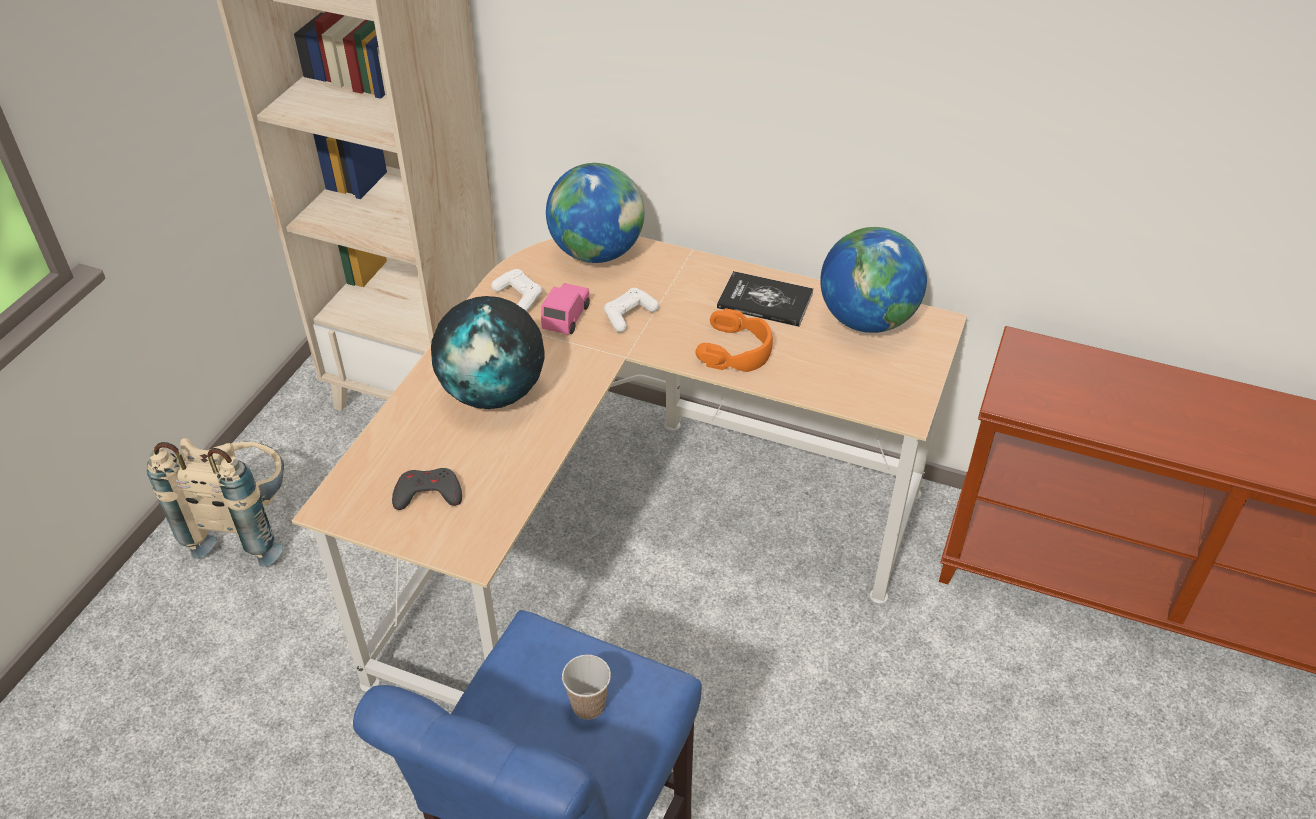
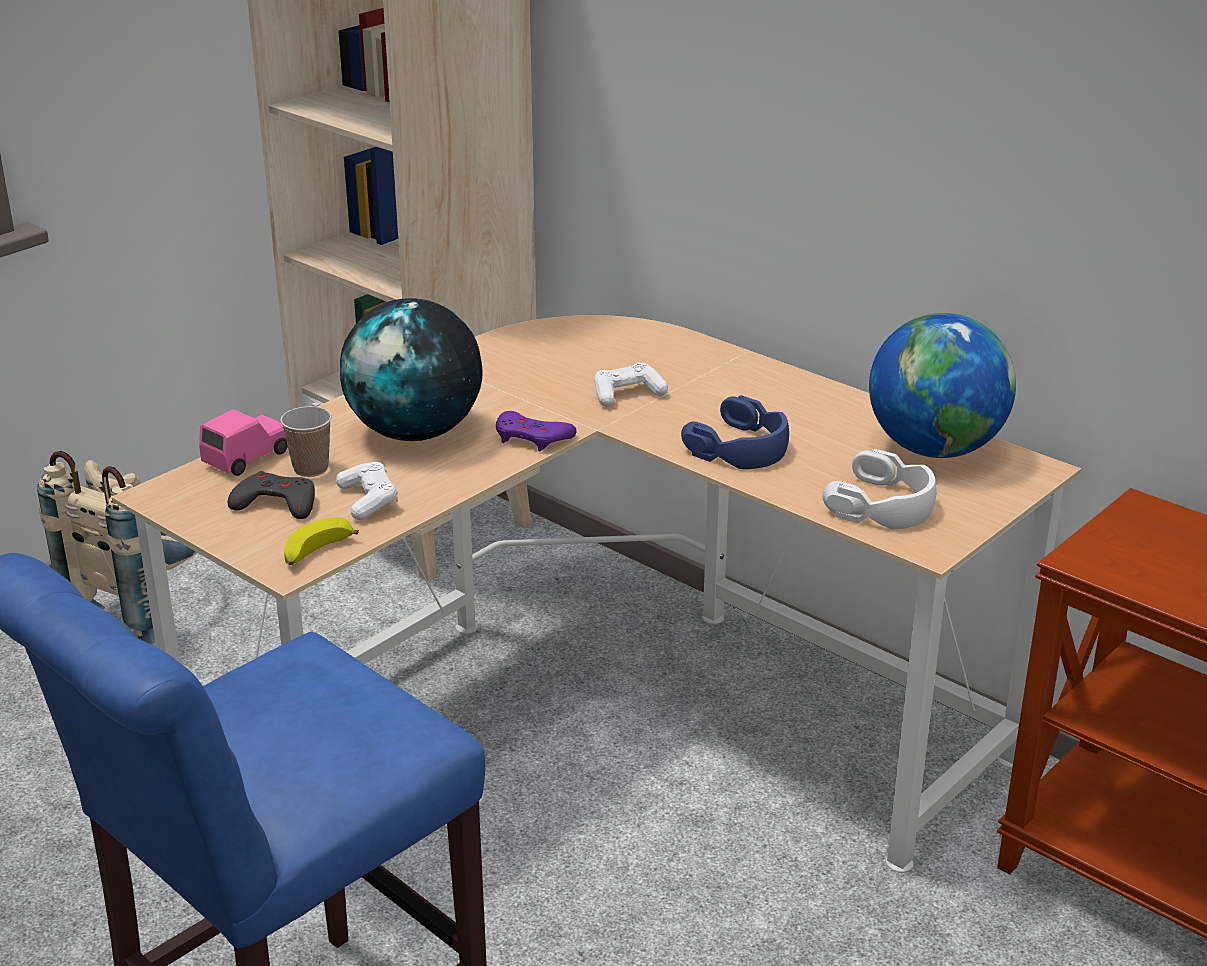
camera: 20 degrees right, 15 degrees down
white game controller [491,269,542,312] -> white game controller moved to [336,462,398,520]
pink toy car [541,283,590,335] -> pink toy car moved to [199,409,288,476]
globe [546,163,644,263] -> none
cup [562,655,611,720] -> cup moved to [280,406,332,477]
orange headphones [695,308,773,372] -> blue headphones [681,396,789,469]
book [717,271,813,327] -> none
none -> banana [284,517,359,565]
none -> purple game controller [496,411,576,451]
none -> white headphones [822,449,936,529]

